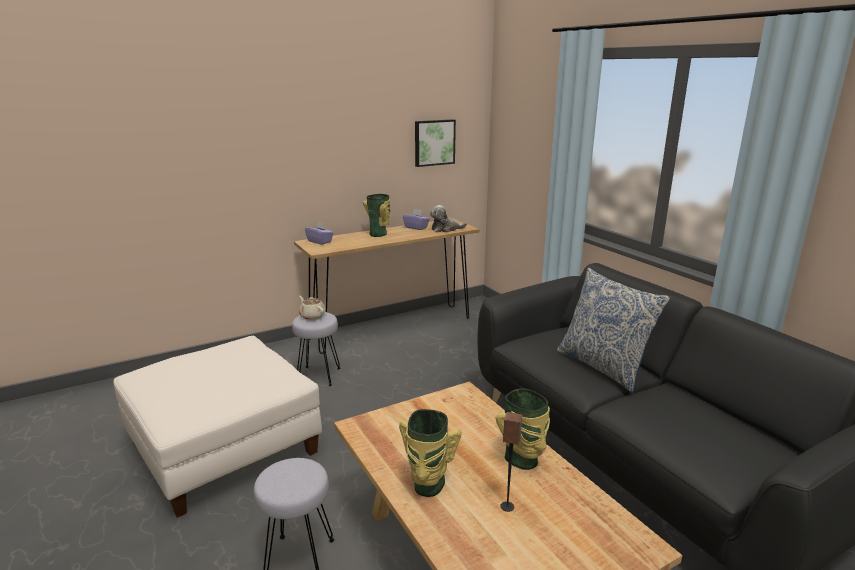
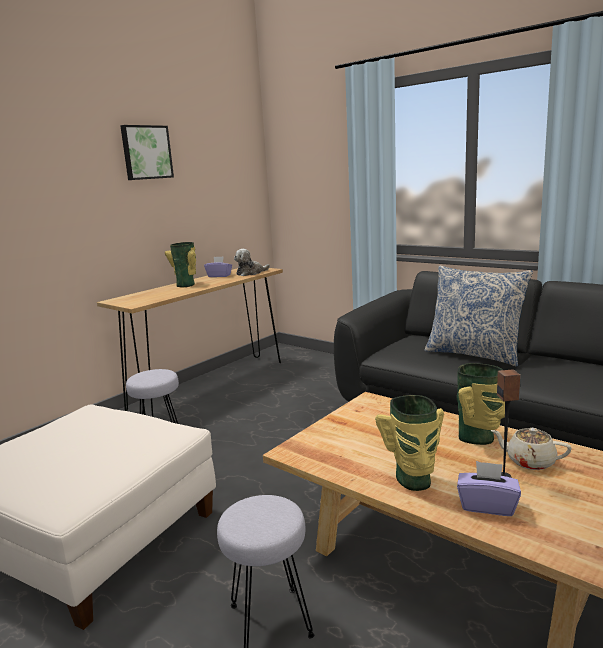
camera: 20 degrees left, 5 degrees down
beige teapot [299,296,325,320] -> beige teapot moved to [491,428,572,470]
purple tissue box [305,221,334,245] -> purple tissue box moved to [457,461,521,516]
picture [415,119,456,167] -> picture moved to [120,125,174,180]

